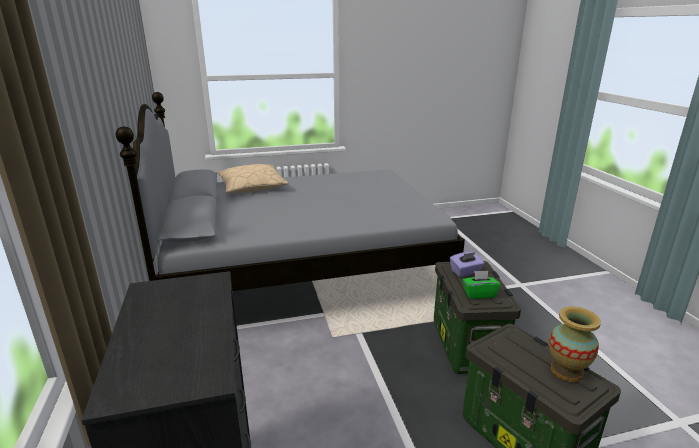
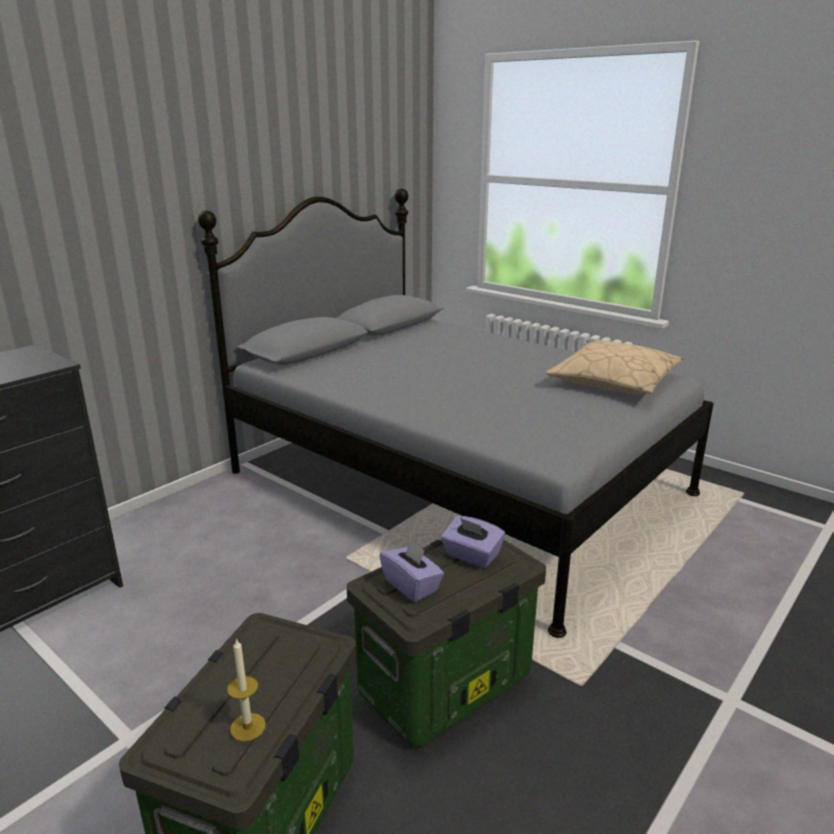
camera: 55 degrees right, 0 degrees up
beige pillow [217,164,288,193] -> beige pillow moved to [546,341,683,394]
green tissue box [462,271,501,299] -> purple tissue box [380,539,444,602]
vase [549,306,601,382] -> candle [227,638,266,742]

